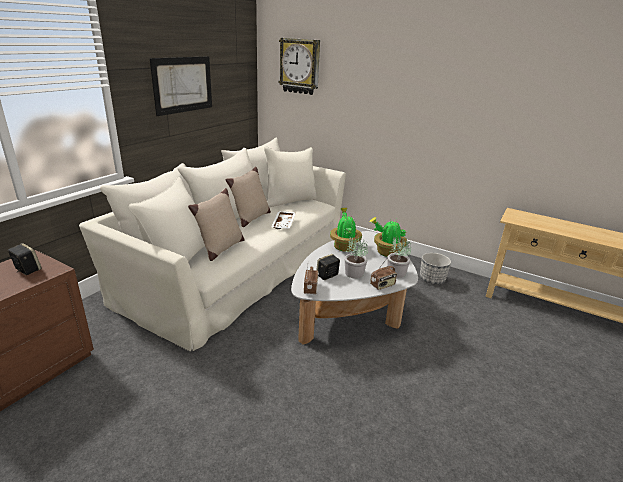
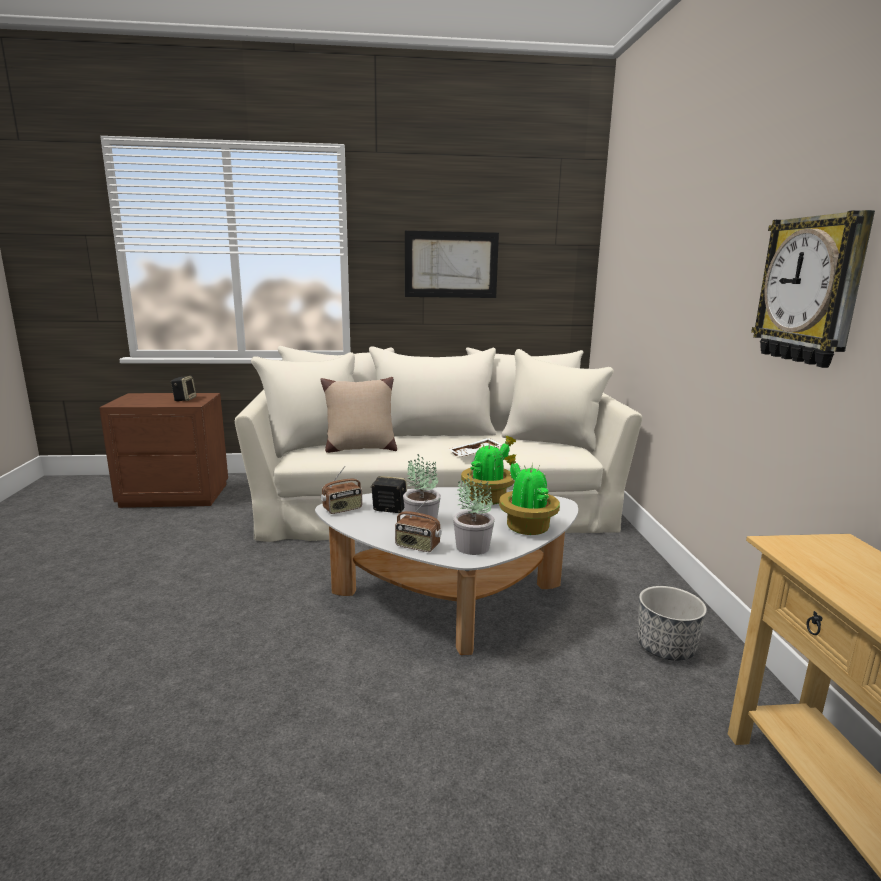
camera: 55 degrees right, 10 degrees down
beige pillow [226,167,271,227] -> none
wall clock [279,38,320,95] -> wall clock moved to [751,210,875,368]

